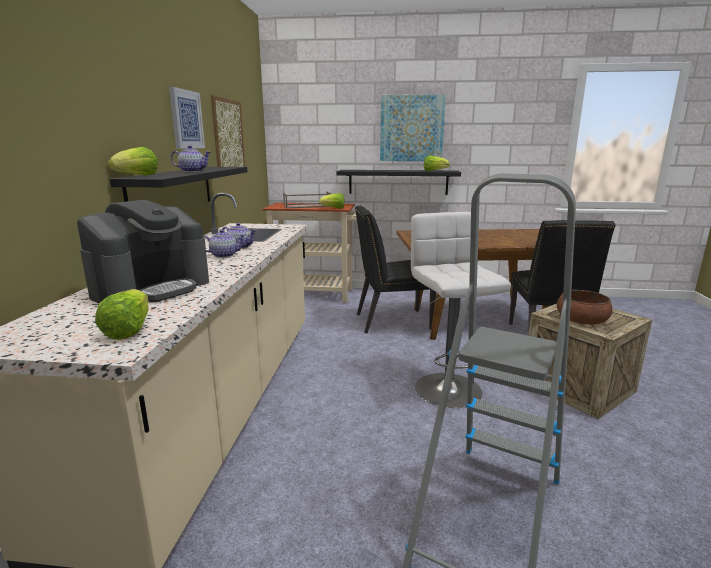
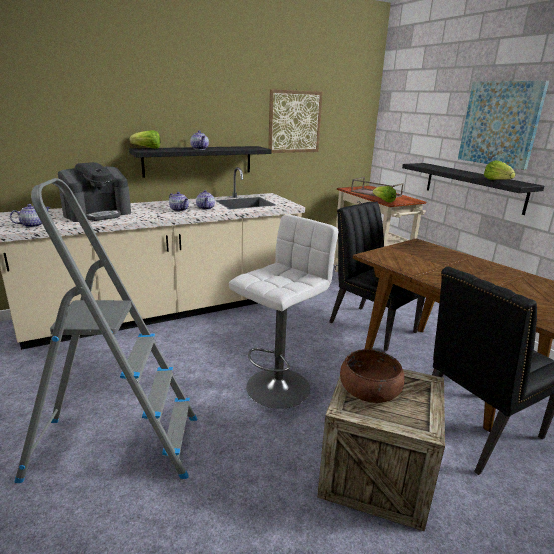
camera: 55 degrees right, 5 degrees up
coffee machine [77,200,209,303] -> coffee machine turned 45 degrees counterclockwise [58,162,131,222]
lettuce [95,289,149,340] -> teapot [10,204,50,228]
picture [169,87,205,149] -> none

